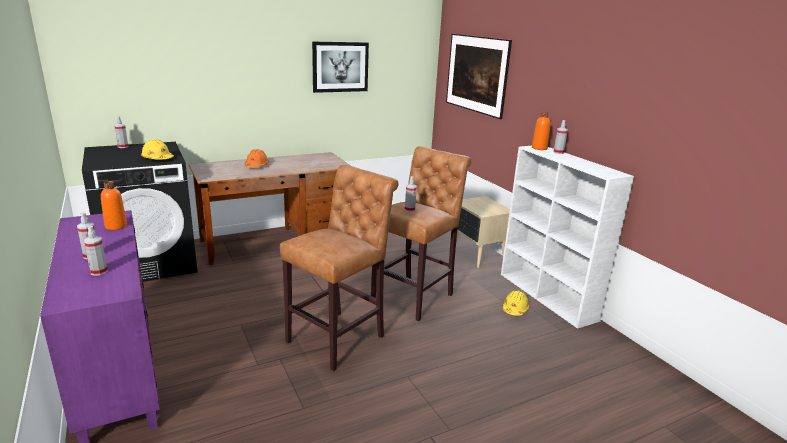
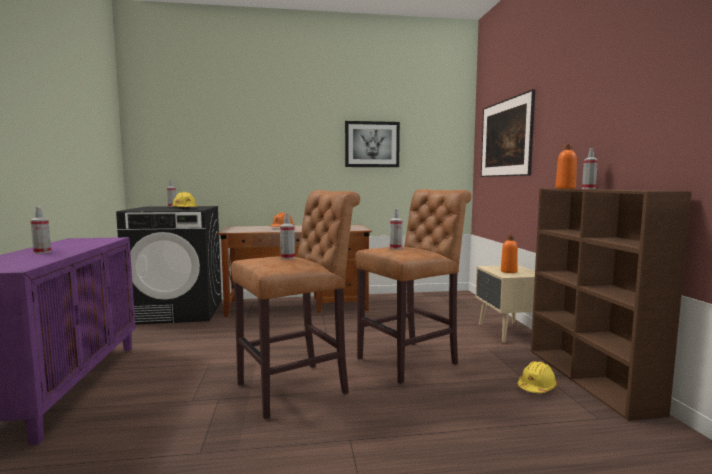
camera: 20 degrees right, 15 degrees down
spray bottle [84,226,108,276] -> spray bottle moved to [280,213,295,259]
orange bottle [101,181,127,230] -> orange bottle moved to [501,235,518,273]
white bookcase [501,146,634,329] -> brown bookcase [531,189,692,421]

